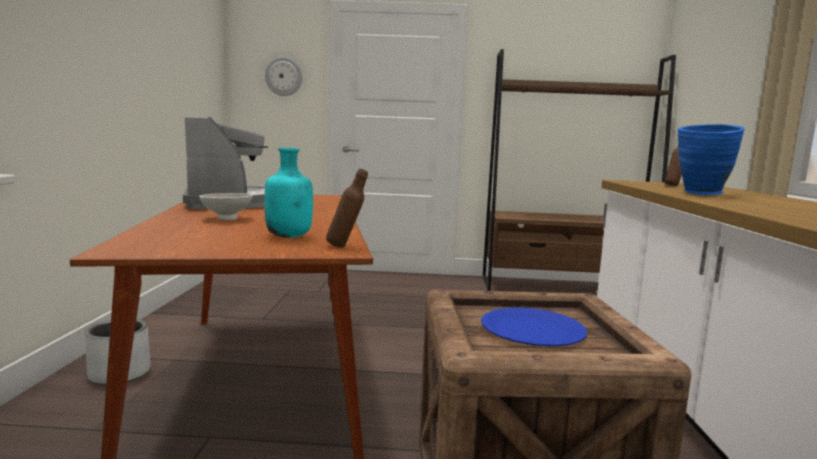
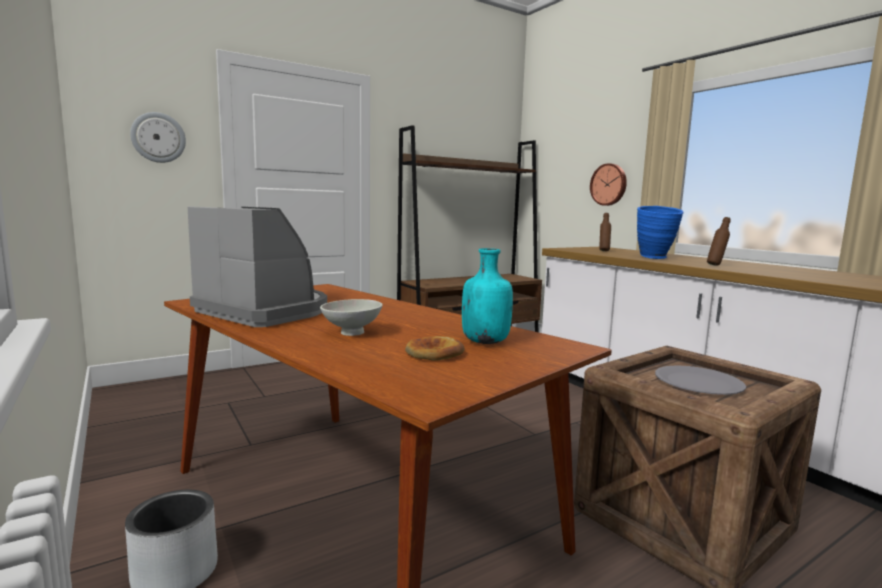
camera: 35 degrees left, 0 degrees up
brown bottle [326,169,368,247] -> brown bottle moved to [707,217,730,266]
blue plate [481,307,587,347] -> grey plate [655,365,746,395]
none -> bread [405,336,465,361]
none -> wall clock [590,163,627,206]

